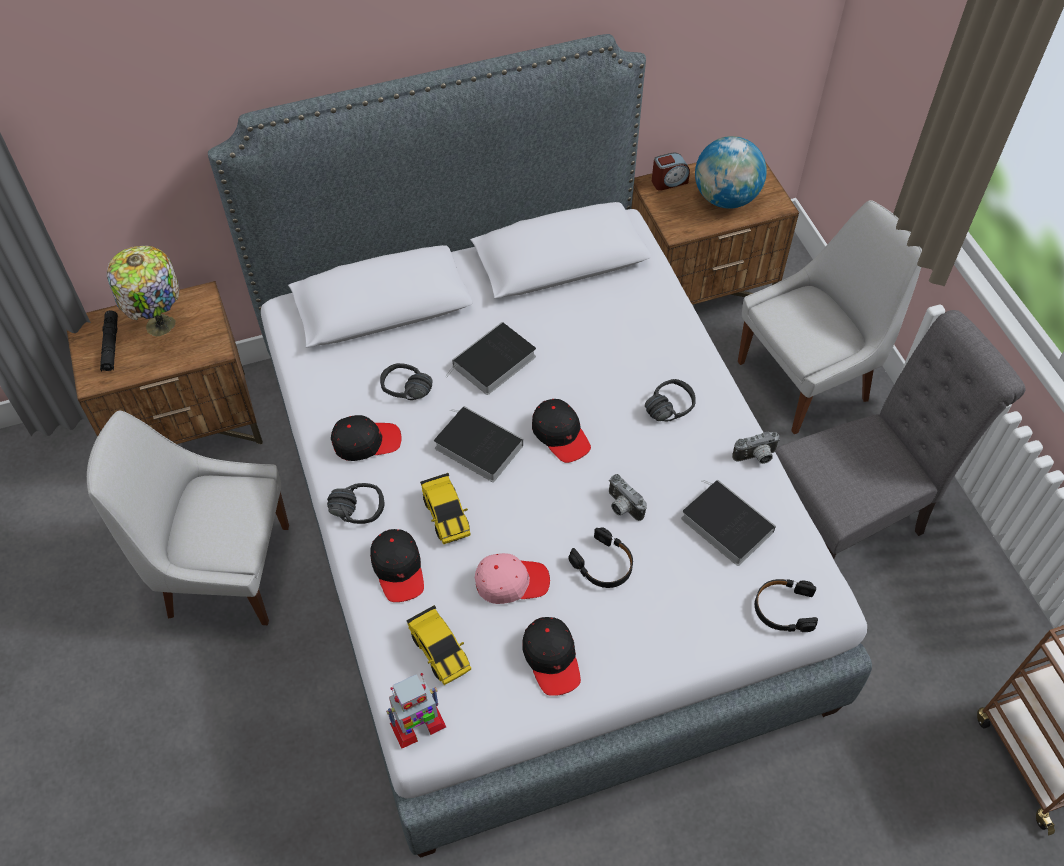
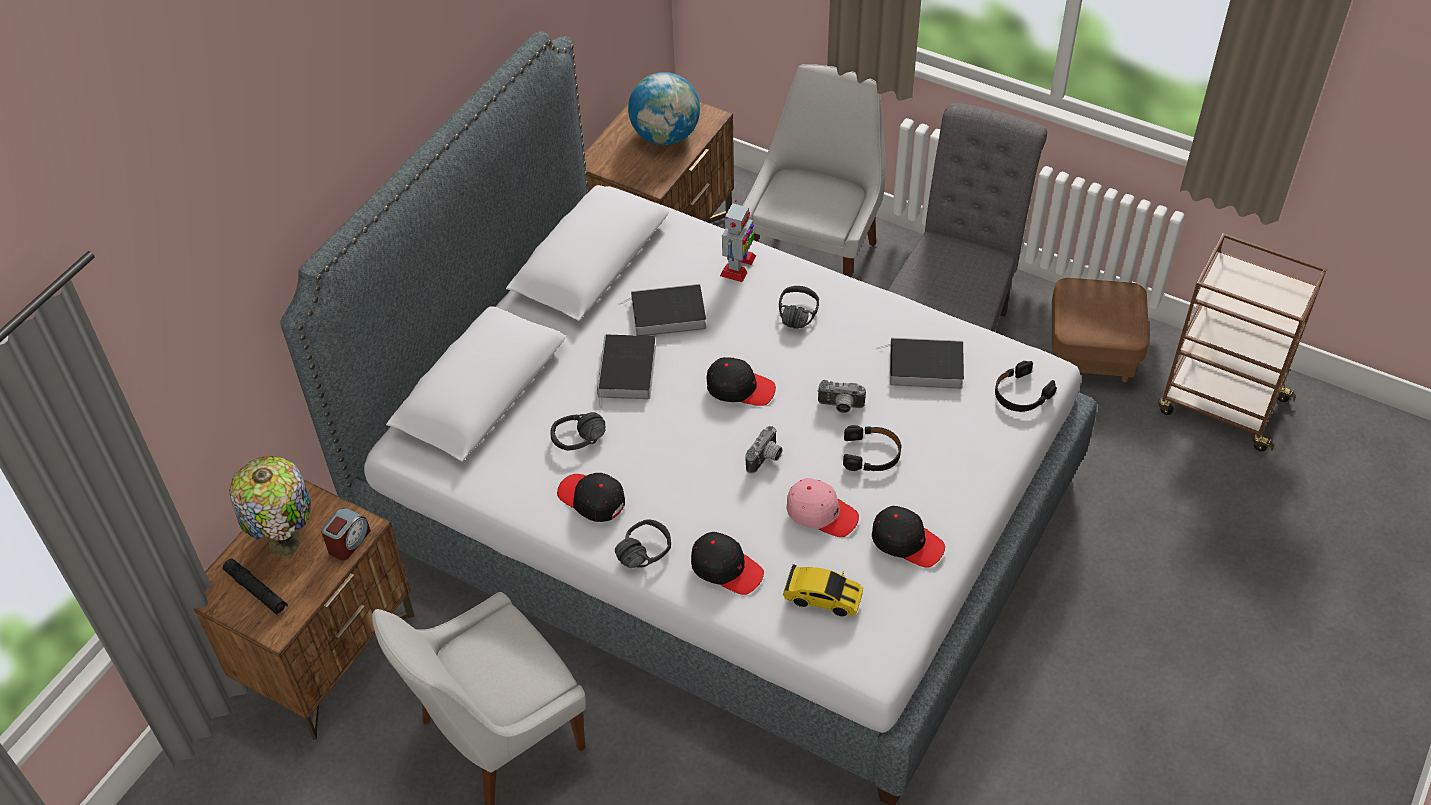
camera: 40 degrees left, 5 degrees down
black cap [331,415,402,461] -> black cap turned 90 degrees counterclockwise [557,473,625,522]
toy robot [386,673,446,749] -> toy robot moved to [720,200,756,282]
toy car [420,473,470,544] -> none
book [434,406,523,482] -> book moved to [619,284,706,336]
pink cap [475,553,550,604] -> pink cap turned 75 degrees clockwise [787,478,859,537]
alarm clock [652,152,690,191] -> alarm clock moved to [321,508,371,561]
camera [732,431,780,464] -> camera moved to [745,426,782,474]
none -> brown ottoman [1052,278,1149,382]

